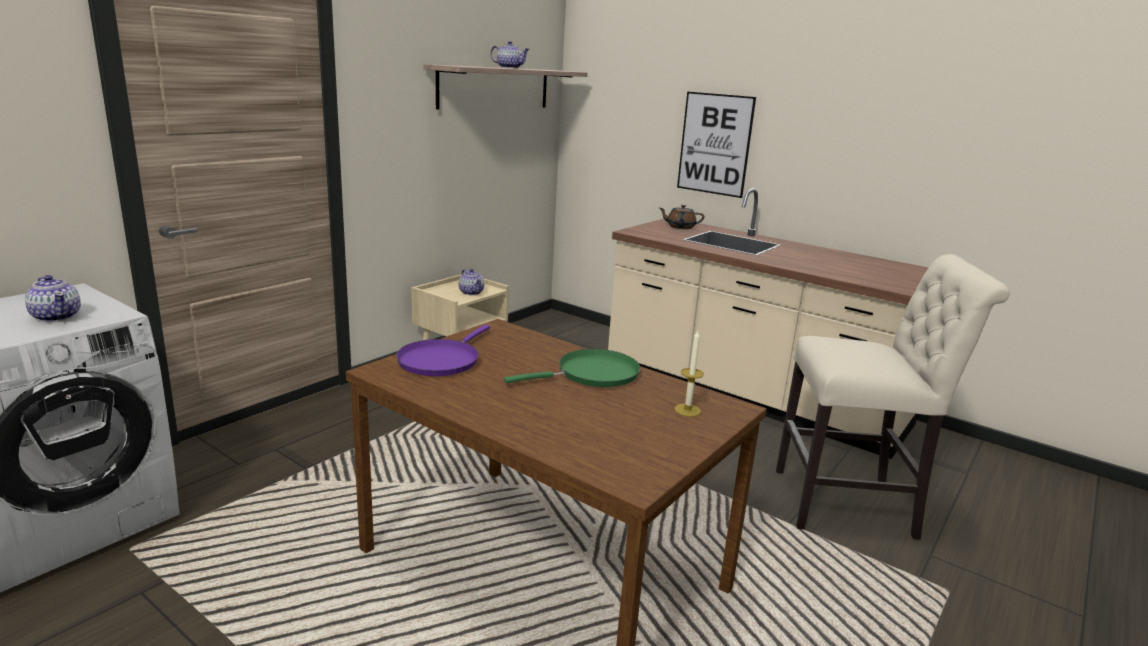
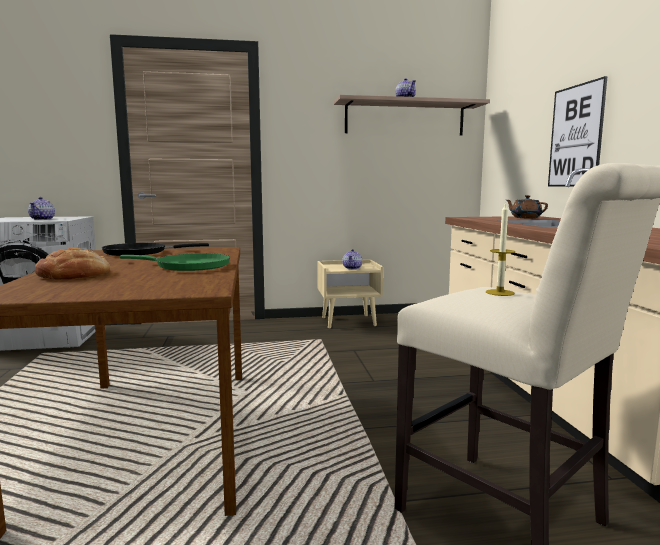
camera: 45 degrees right, 10 degrees down
purple frying pan [396,325,490,376] -> black frying pan [102,243,209,256]
candle [674,330,704,417] -> candle moved to [486,202,515,296]
none -> bread [35,248,110,279]

